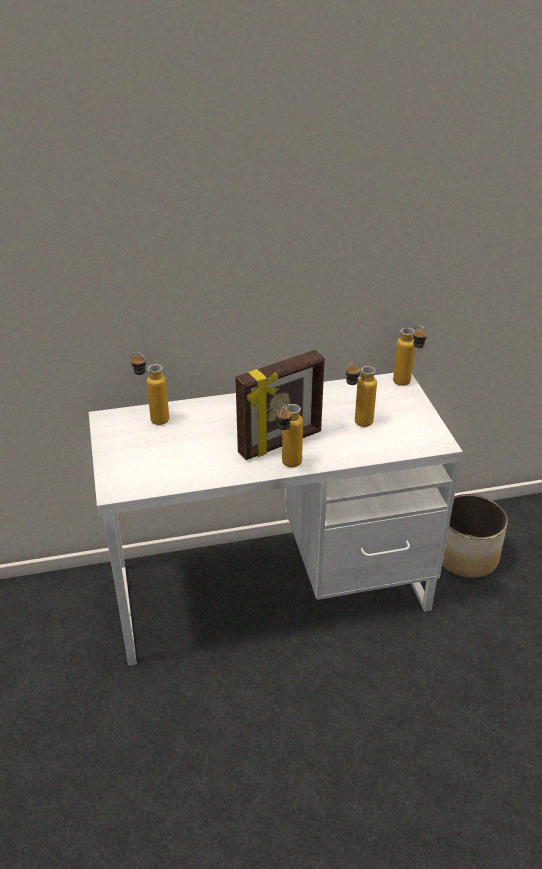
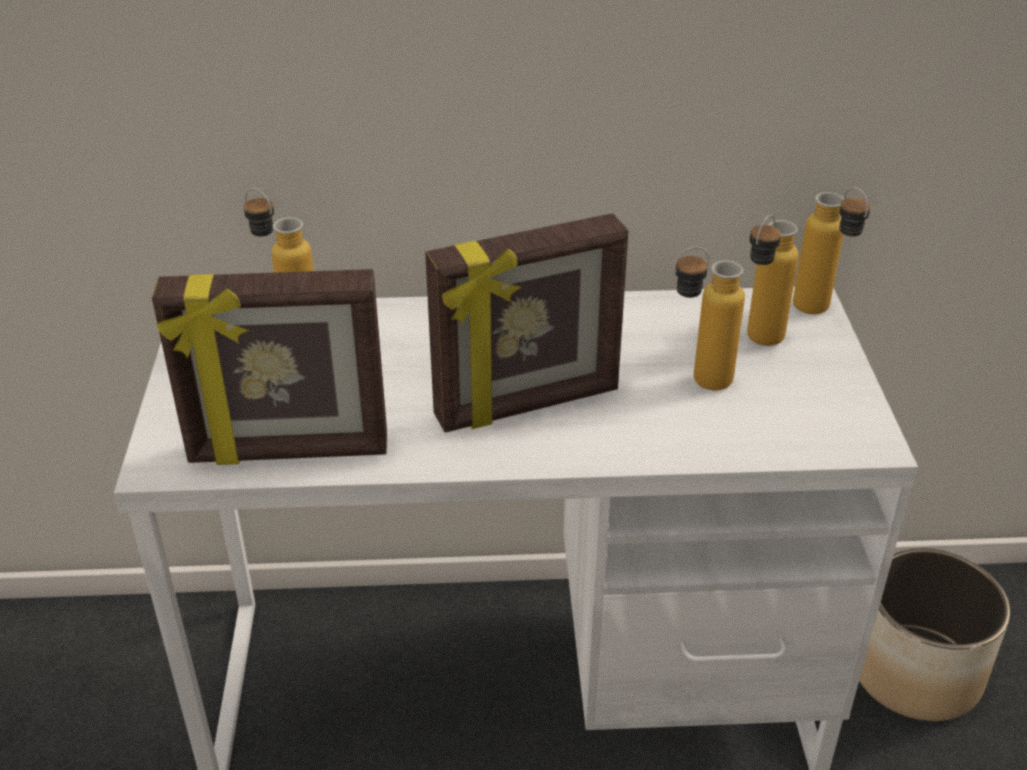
camera: 10 degrees right, 0 degrees up
bottle [276,404,303,467] -> bottle moved to [747,214,799,346]
none -> picture frame [152,269,387,465]

